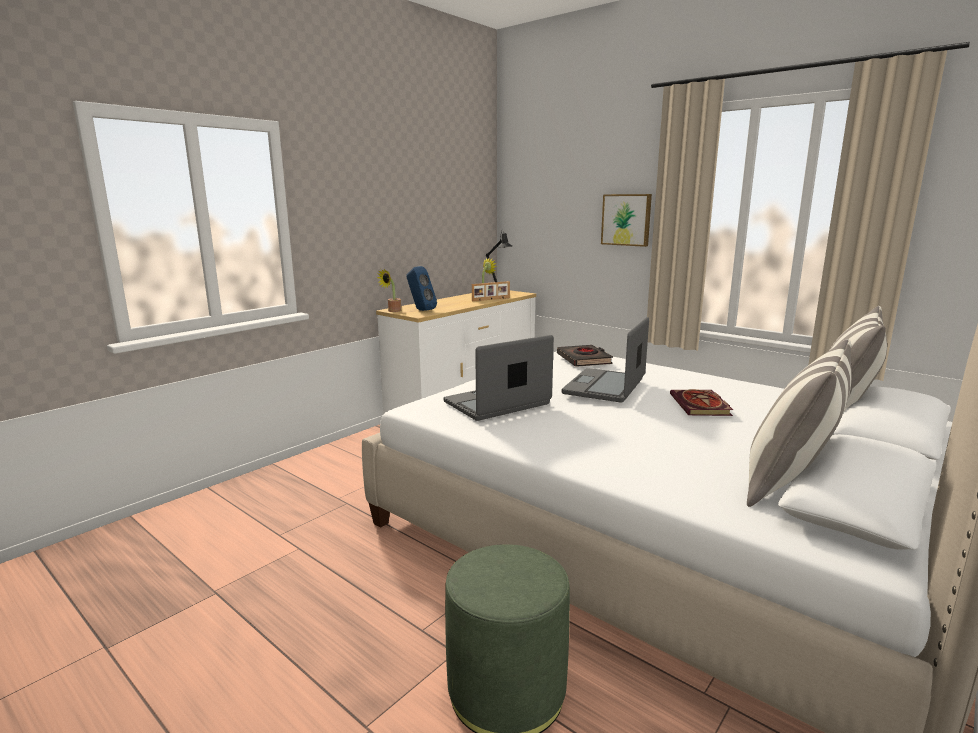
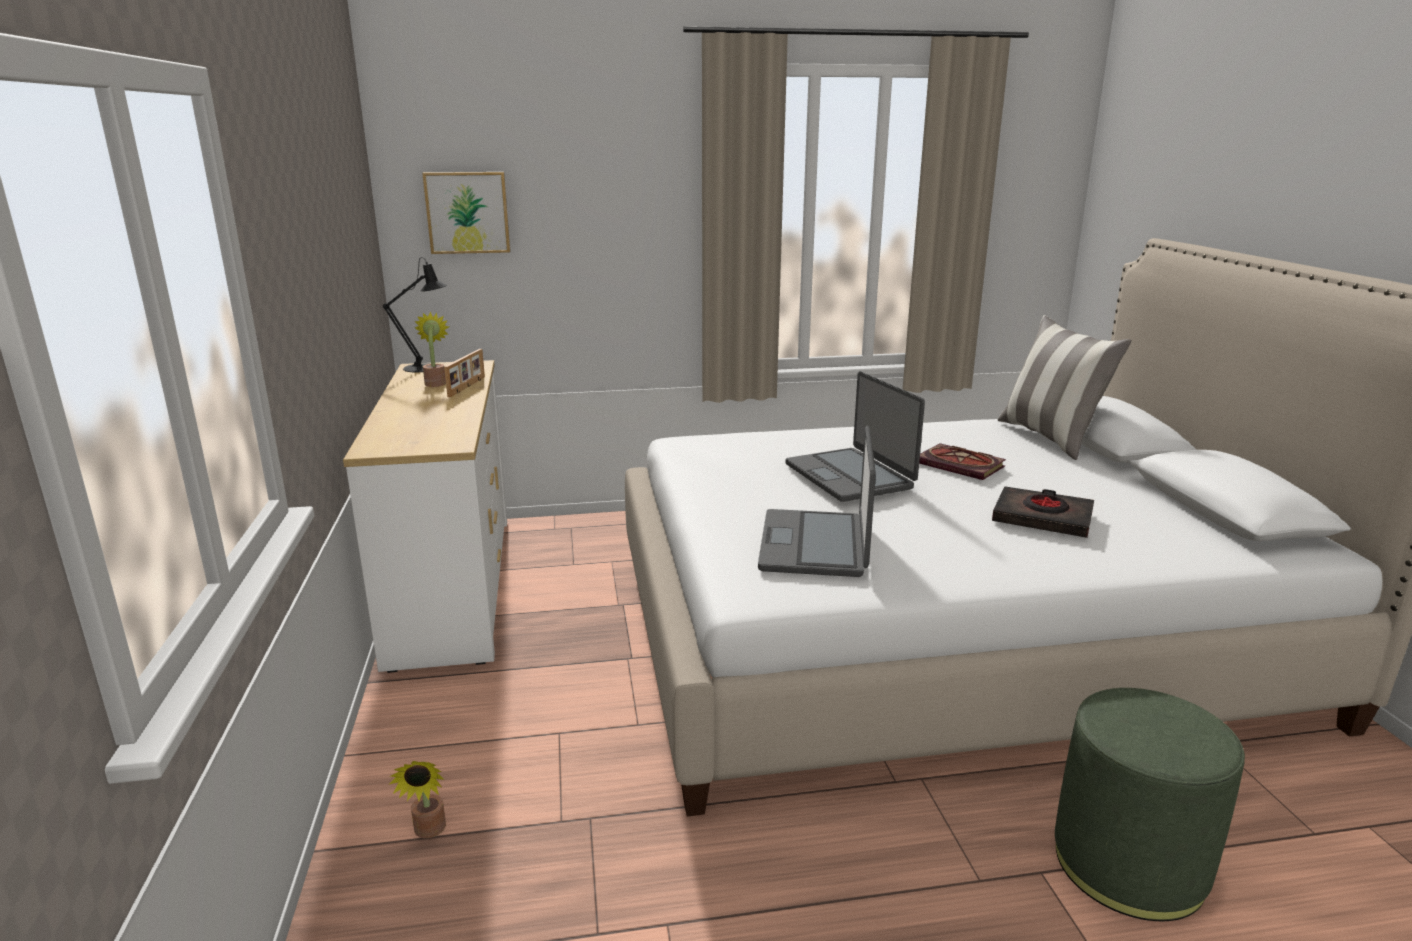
camera: 50 degrees left, 5 degrees up
potted plant [377,268,401,312] -> potted plant moved to [388,761,446,838]
blue speaker [406,266,437,311] -> none
black book [557,345,613,367] -> black book moved to [992,486,1094,538]
picture [601,194,652,247] -> picture moved to [422,172,510,254]
pillow [747,339,852,507] -> none

